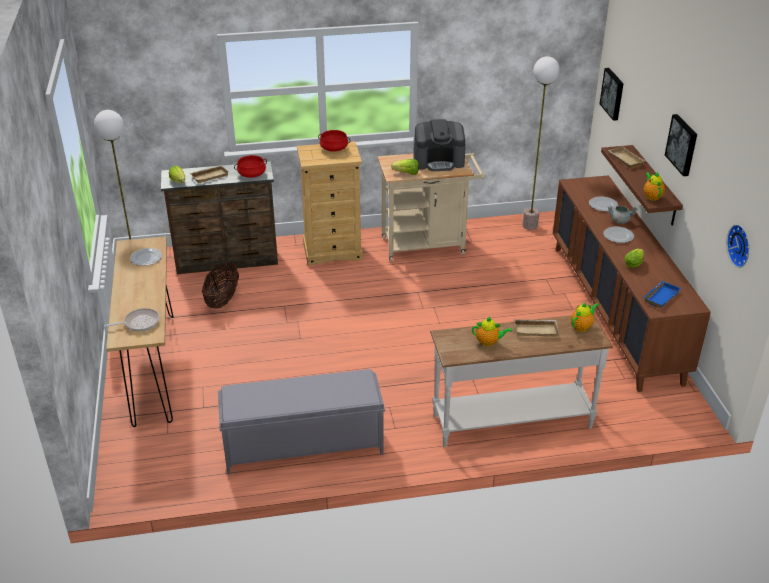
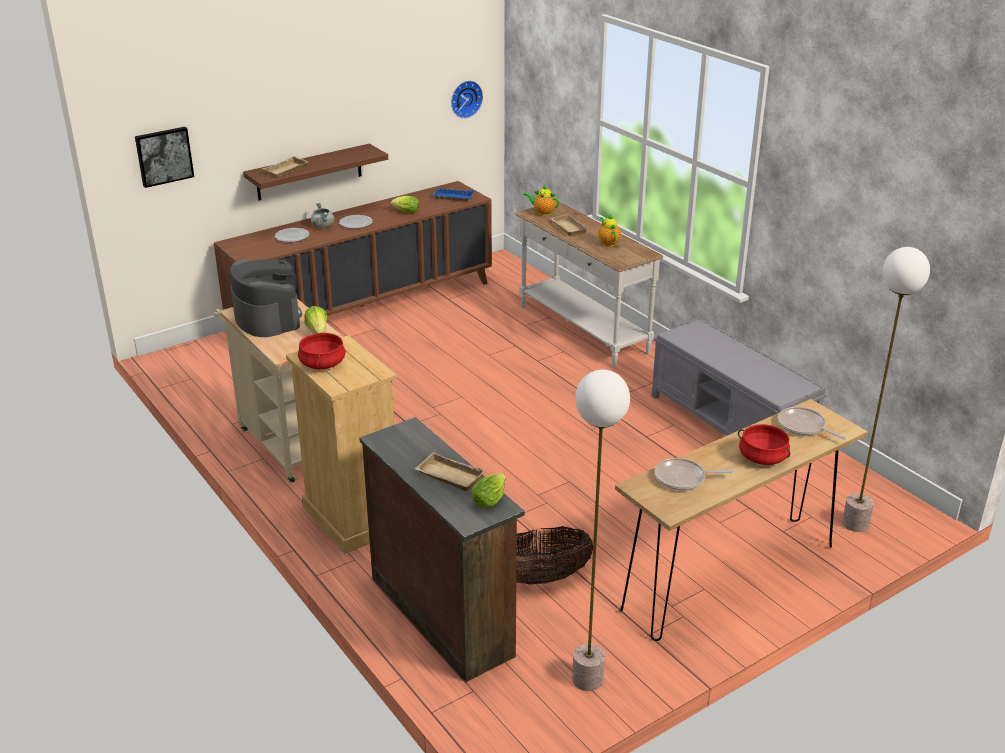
camera: 115 degrees left, 5 degrees down
plate [130,248,162,266] -> frying pan [654,458,733,491]
red cooking pot [234,155,267,178] -> red cooking pot moved to [738,424,790,465]
floor lamp [522,56,560,230] -> floor lamp moved to [842,247,930,532]
teapot [644,171,665,201] -> none
picture [665,114,697,176] -> none

